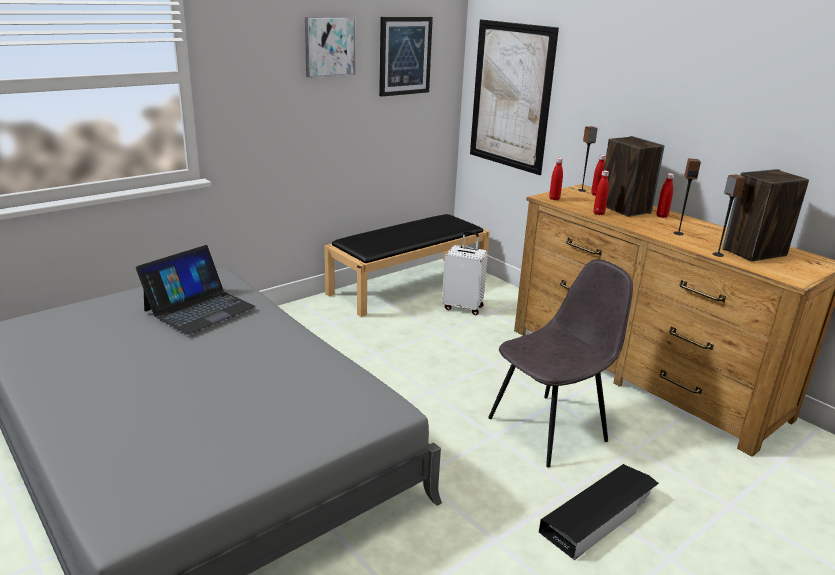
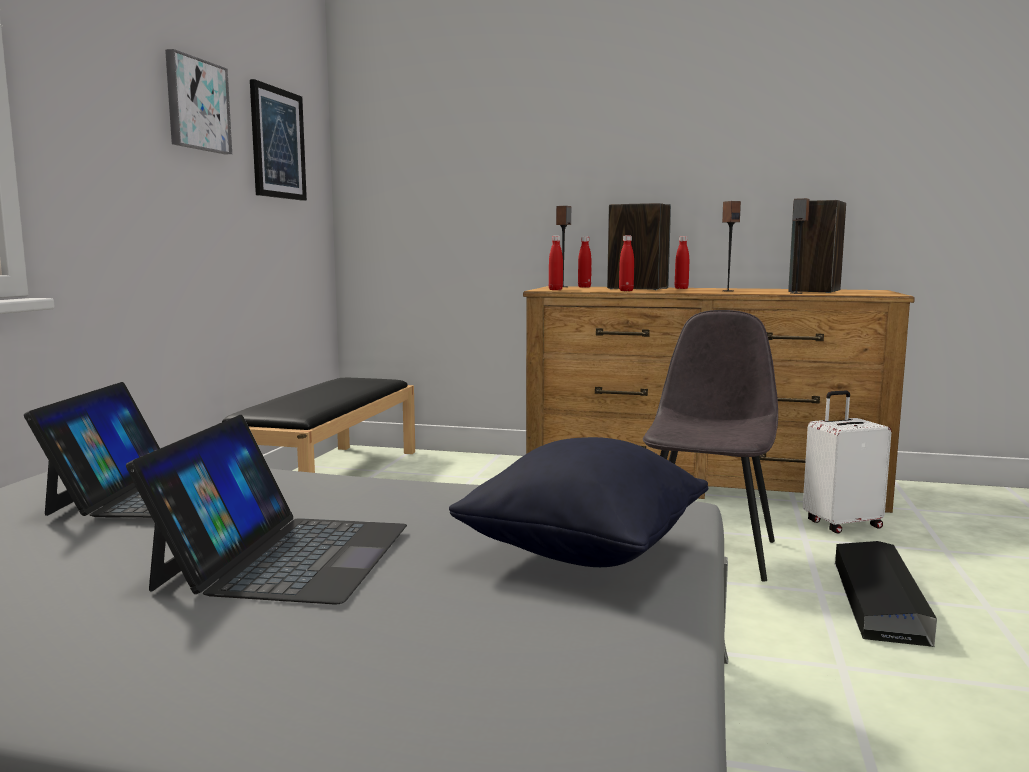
camera: 35 degrees left, 15 degrees down
white suitcase [442,231,488,315] -> white suitcase moved to [803,391,892,534]
picture [470,19,559,175] -> none
none -> laptop [126,415,407,605]
none -> black pillow [449,437,708,567]

